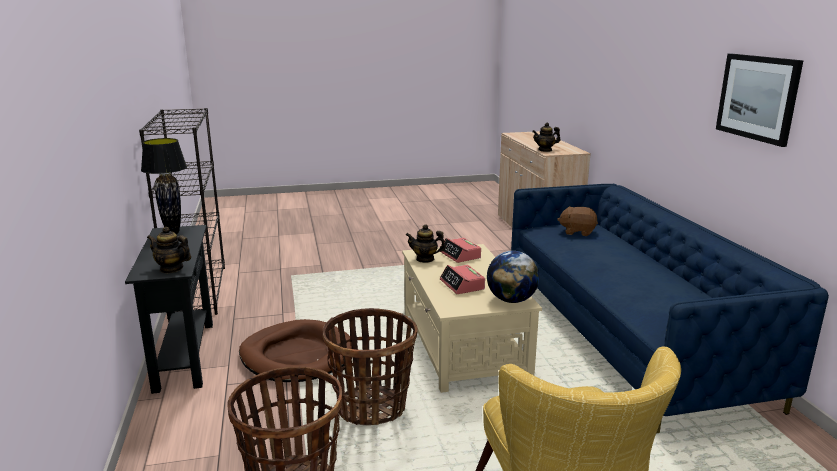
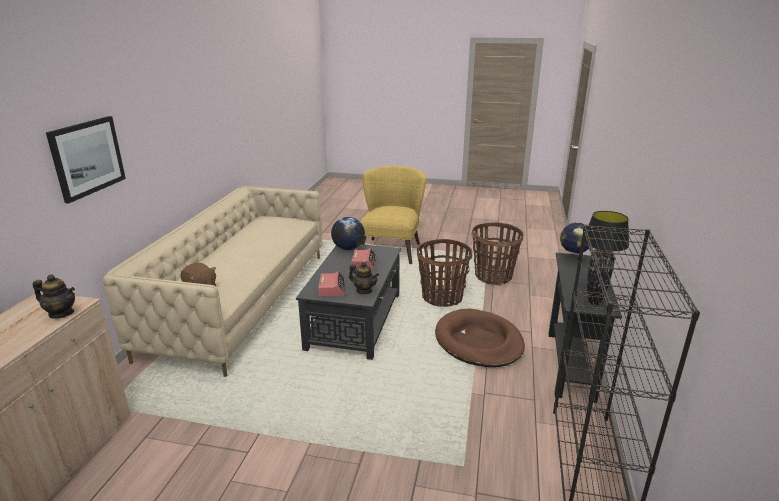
camera: 155 degrees left, 5 degrees up
teapot [147,227,191,273] -> globe [560,222,589,265]
beige coffee table [402,244,542,393] -> black coffee table [296,244,401,360]
blue sofa [511,184,829,433] -> beige sofa [103,186,323,377]
picture [716,54,804,147] -> picture moved to [46,116,126,203]

